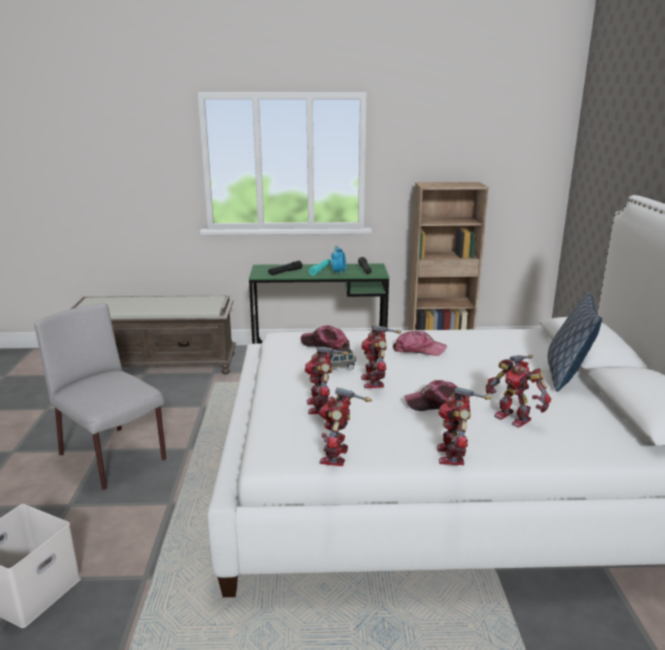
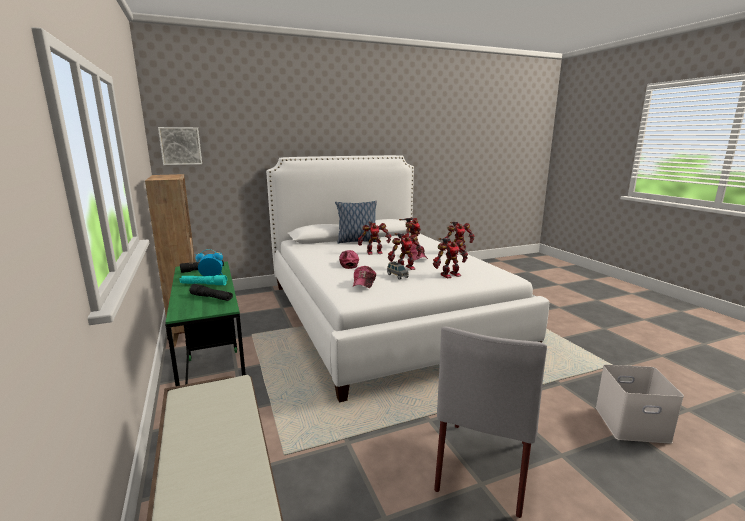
camera: 110 degrees left, 5 degrees down
toy robot [319,388,372,466] -> toy robot moved to [358,221,392,255]
none -> picture [158,127,202,165]

